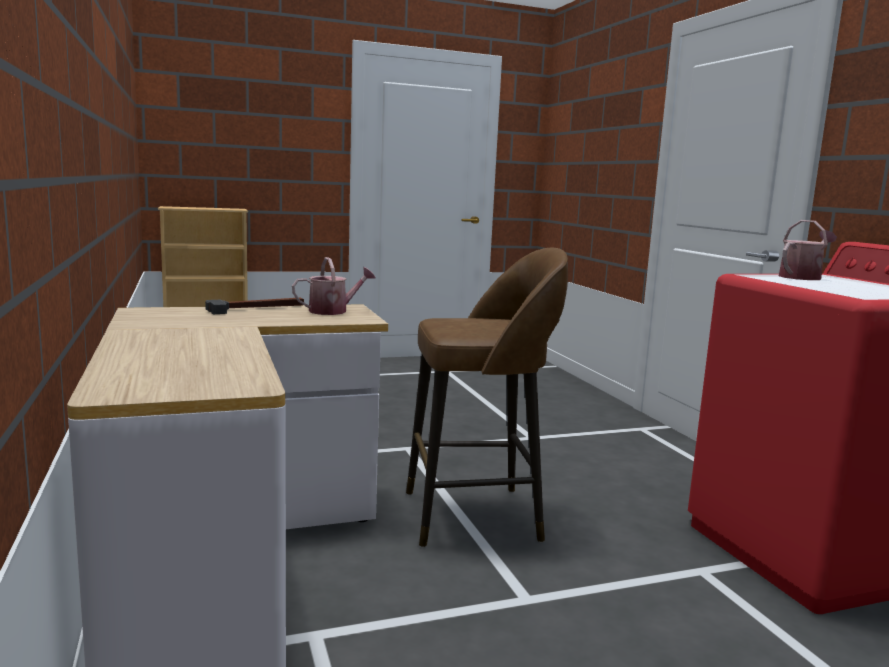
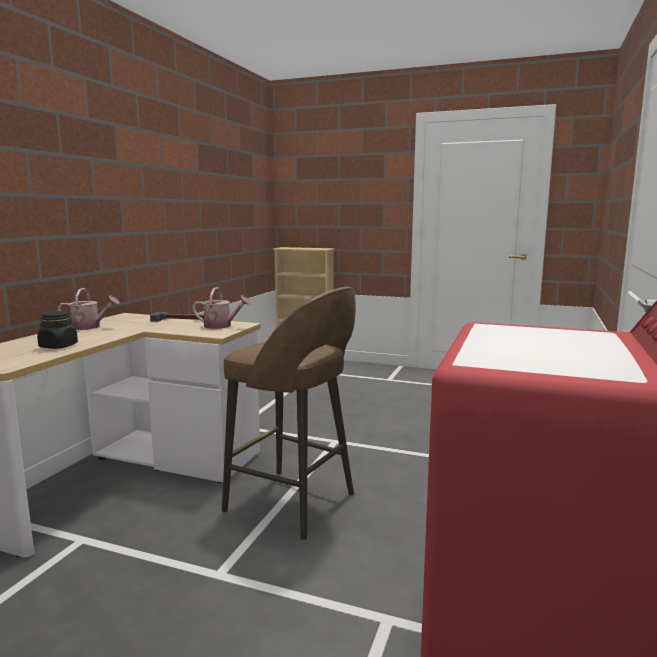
camera: 40 degrees right, 0 degrees up
watering can [779,220,837,280] -> watering can moved to [58,288,120,330]
none -> black jar [37,311,78,349]

